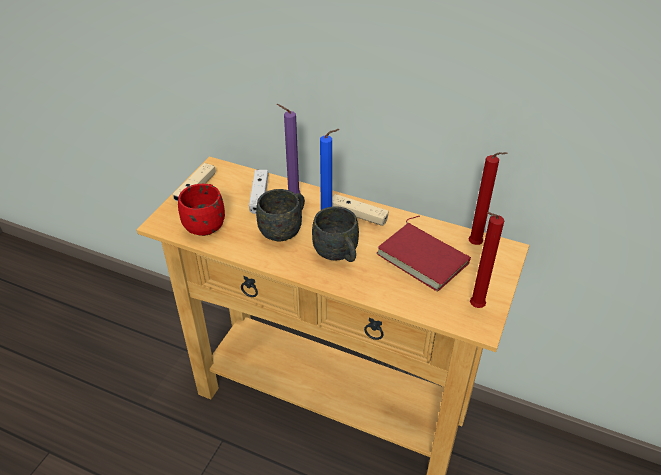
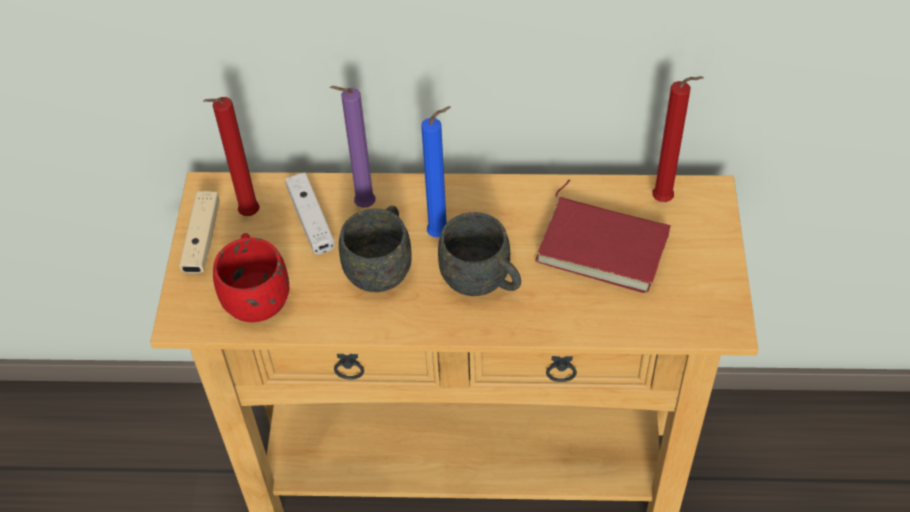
camera: 20 degrees left, 10 degrees up
beige game controller [332,194,389,226] -> none
red candle [470,212,505,308] -> red candle moved to [204,97,260,216]

